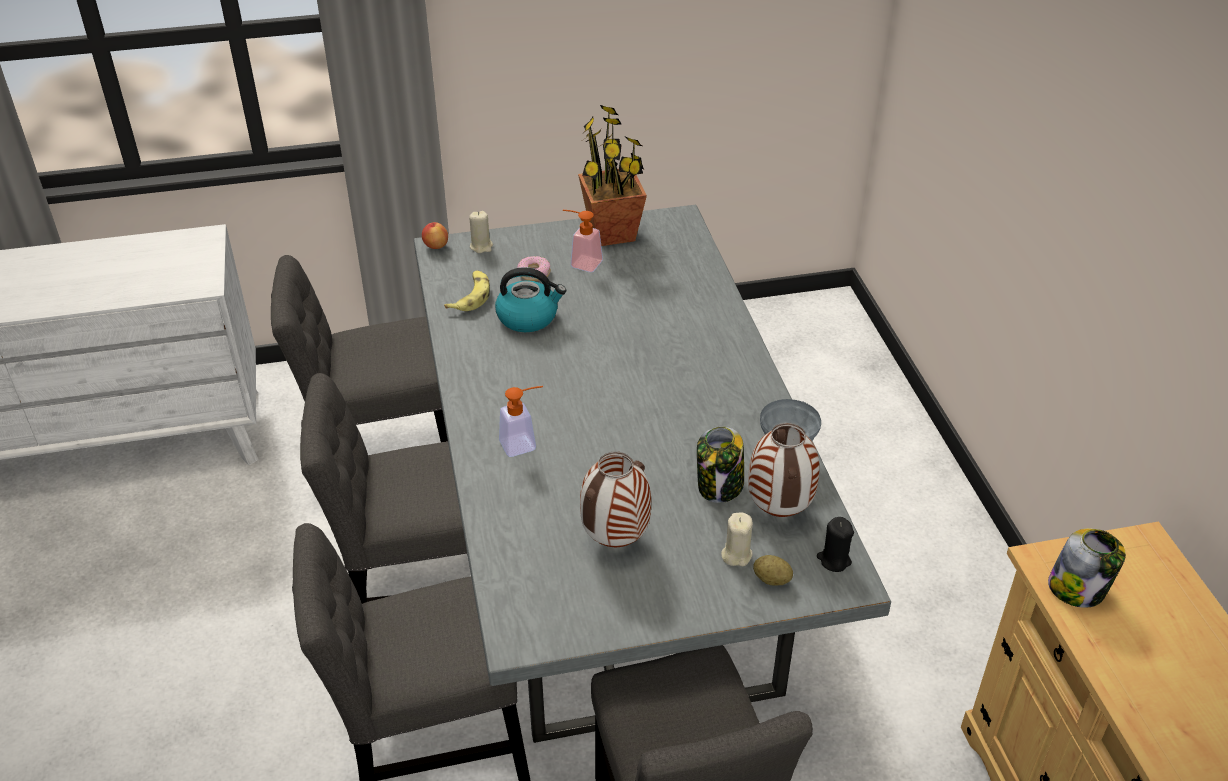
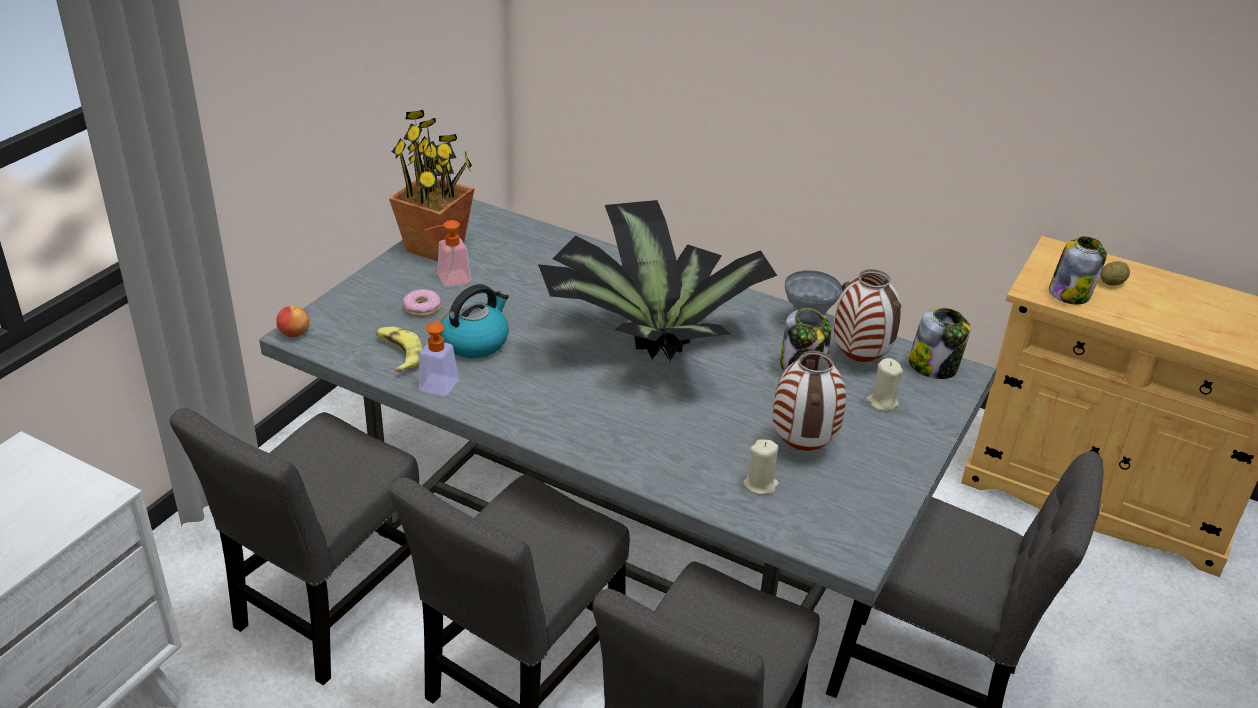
camera: 50 degrees left, 5 degrees down
beige candle [469,211,493,253] -> beige candle moved to [743,440,779,495]
soap dispenser [499,386,543,457] -> soap dispenser moved to [419,312,459,396]
potato [753,555,793,586] -> potato moved to [1100,261,1130,285]
black candle [817,517,854,572] -> jar [909,308,971,379]
none -> potted plant [538,200,777,363]

